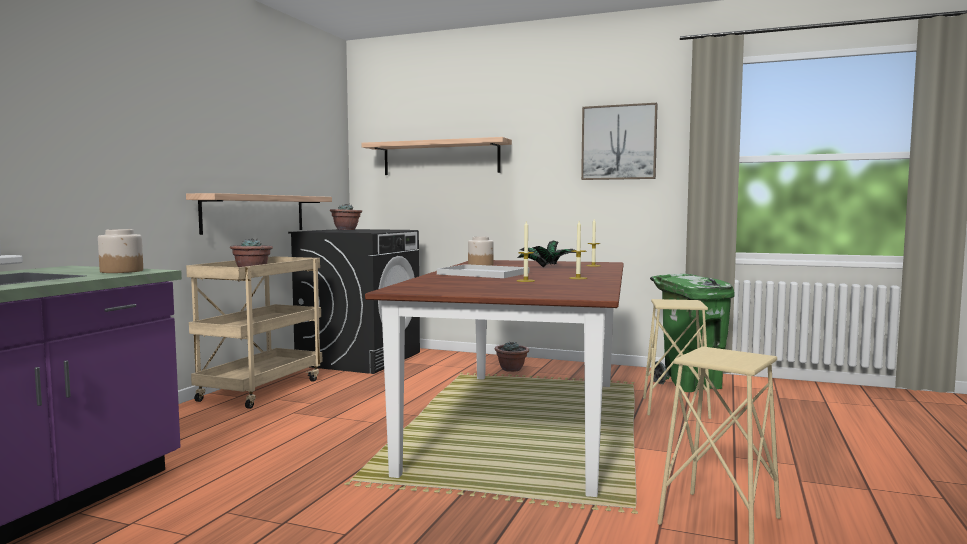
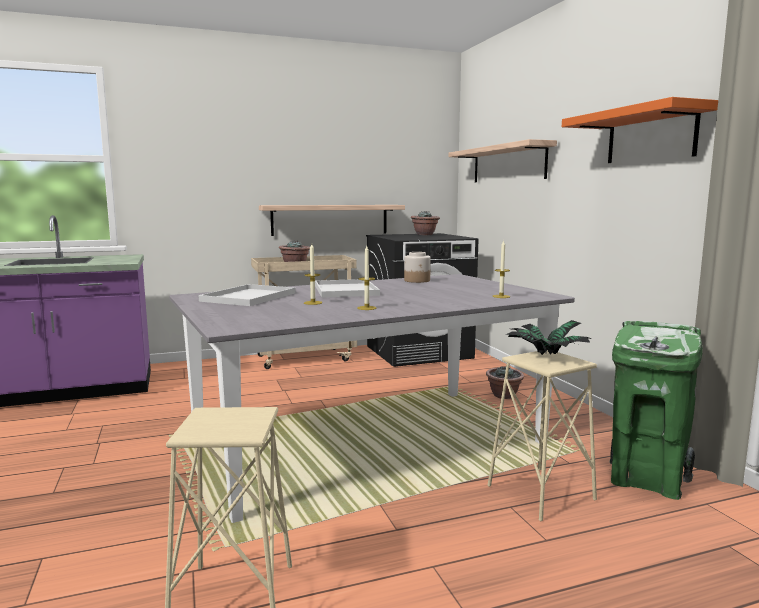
camera: 50 degrees right, 5 degrees up
jar [98,229,143,273] -> none
brown dining table [365,260,623,497] -> grey dining table [169,274,575,523]
potted plant [517,241,576,268] -> potted plant moved to [505,320,591,355]
picture [581,103,658,180] -> orange shelf [562,97,718,163]
none -> white tray [199,284,295,306]

